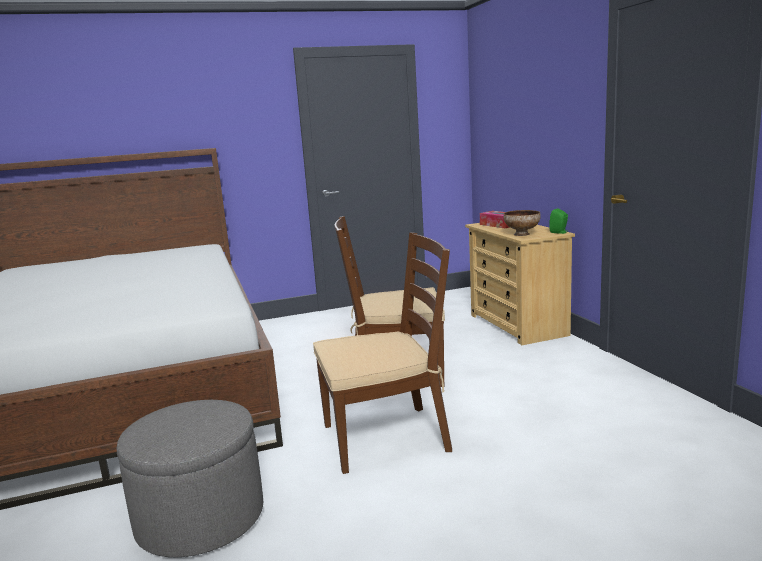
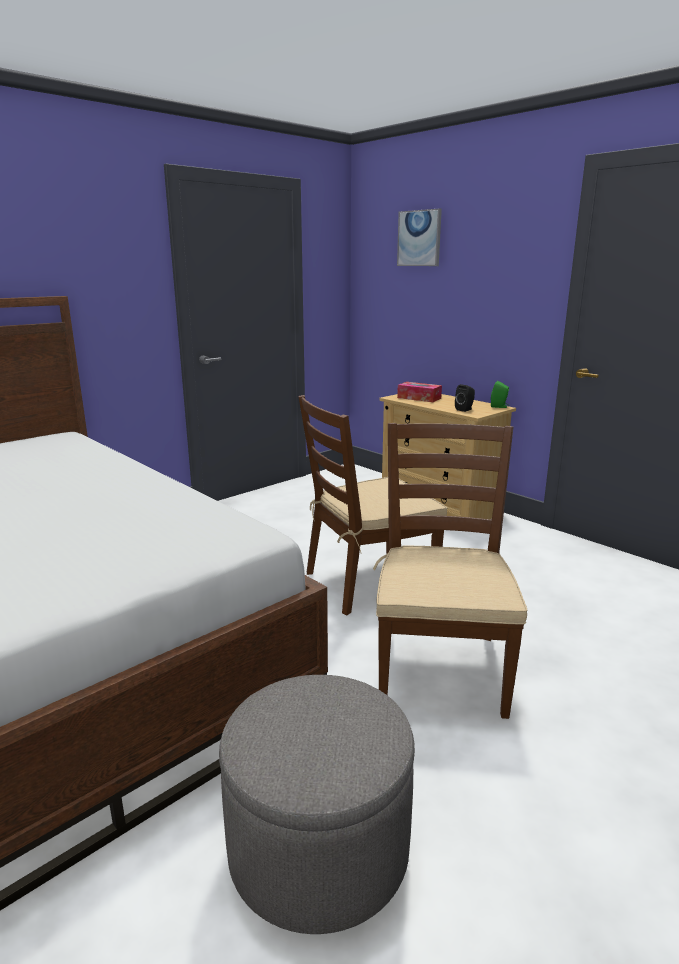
camera: 25 degrees left, 5 degrees up
brown chair [313,233,452,474] -> brown chair turned 45 degrees counterclockwise [373,423,527,719]
bowl [503,210,541,236] -> black speaker [455,384,475,412]
none -> picture [397,209,442,266]

